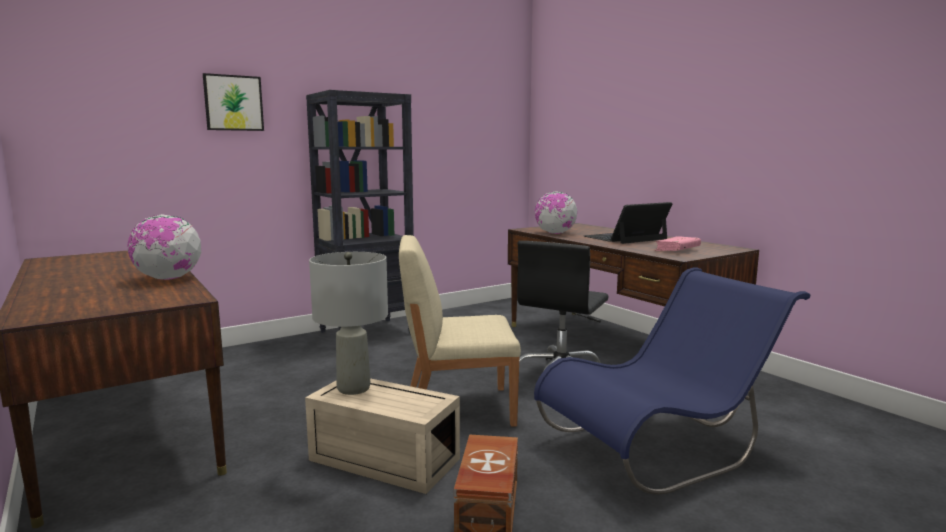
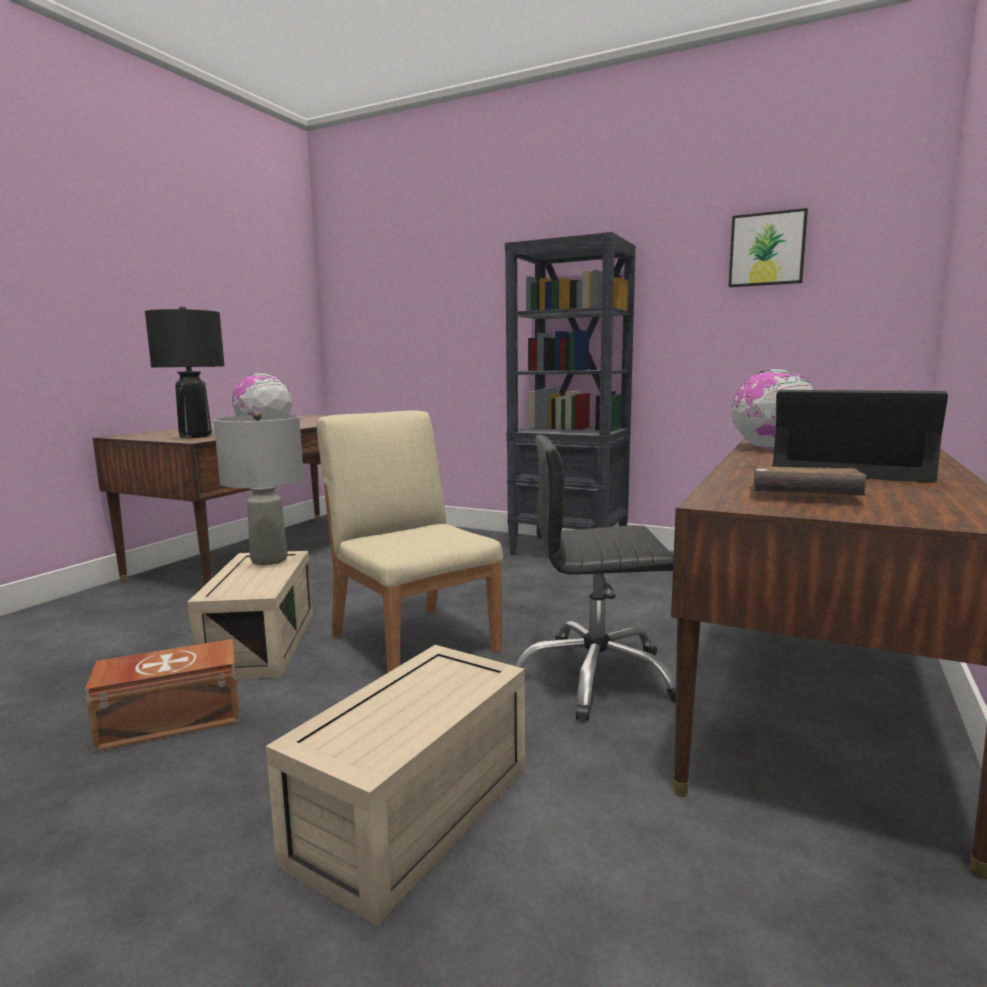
camera: 60 degrees right, 0 degrees up
picture [203,73,264,131] -> picture moved to [729,208,808,287]
blue chair [534,268,810,495] -> beige storage box [266,645,525,926]
pink book [655,236,701,251] -> brown book [750,466,866,496]
none -> black table lamp [145,306,225,438]

